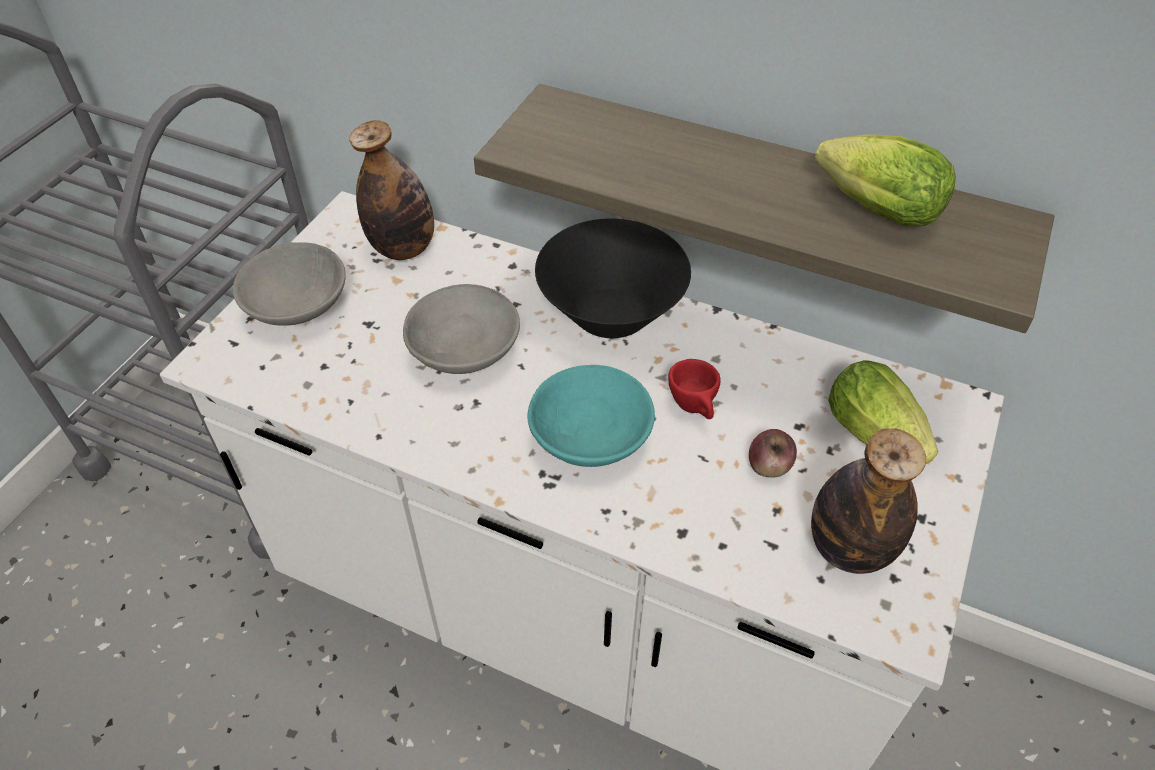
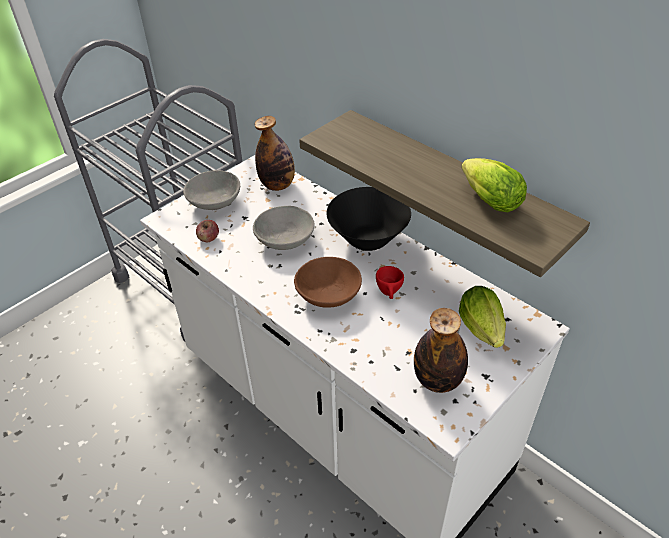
camera: 20 degrees right, 5 degrees down
turquoise bowl [527,365,655,467] -> brown bowl [294,257,362,308]
apple [749,429,797,478] -> apple moved to [196,220,219,242]

